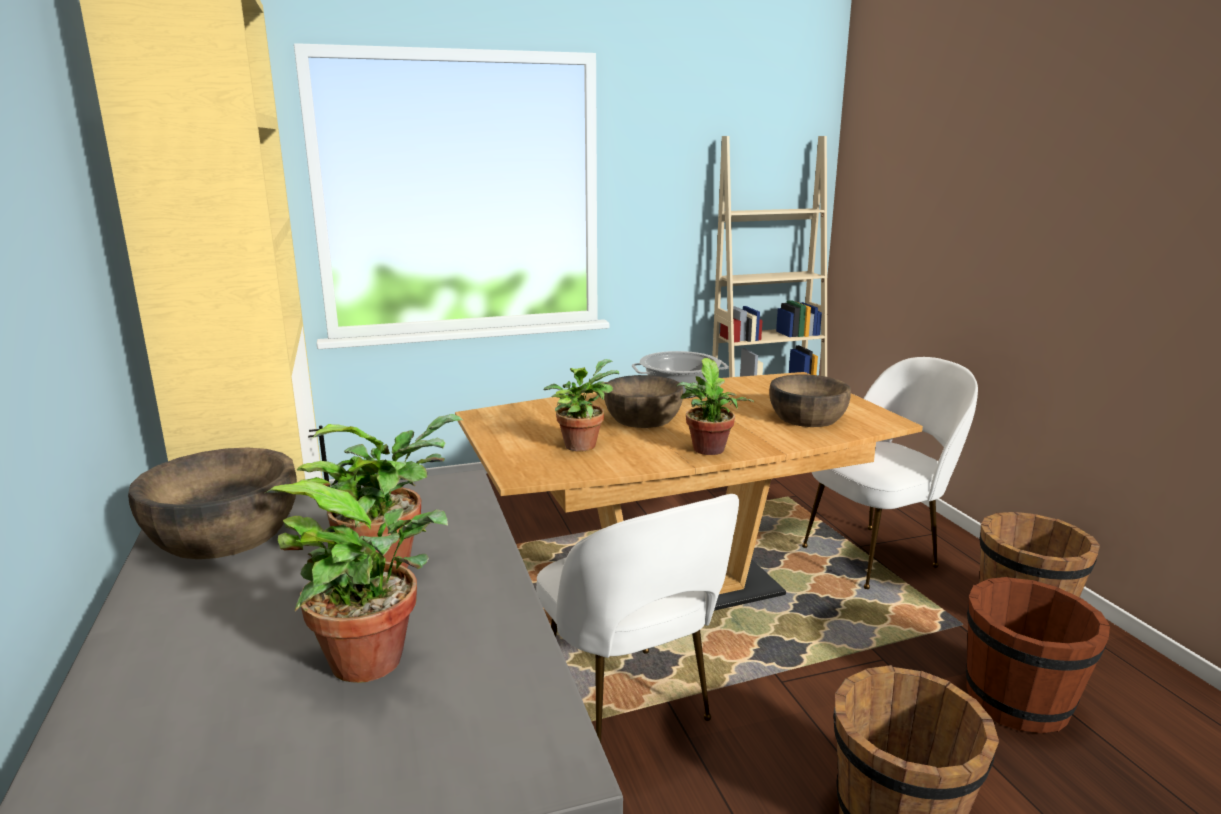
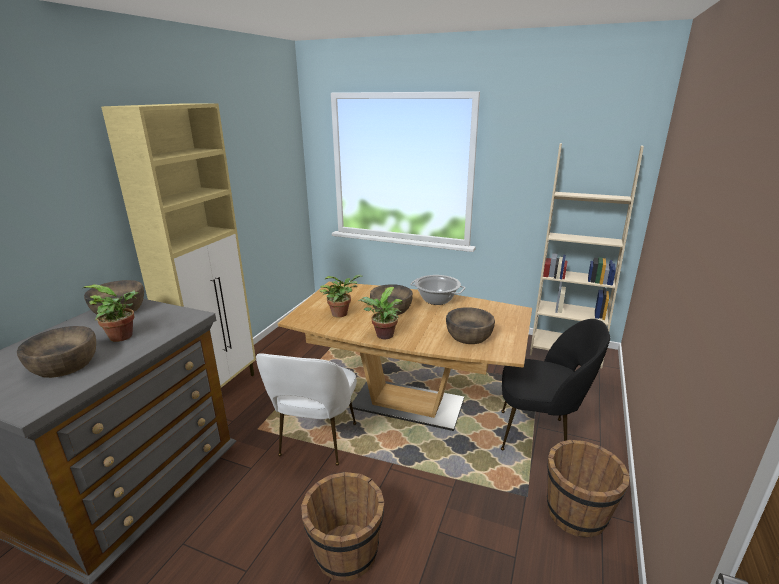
camera: 40 degrees right, 5 degrees up
potted plant [265,481,448,683] -> brown bowl [17,326,96,378]
white chair [802,357,978,589] -> black chair [501,319,610,451]
brown bucket [966,577,1110,733] -> none

